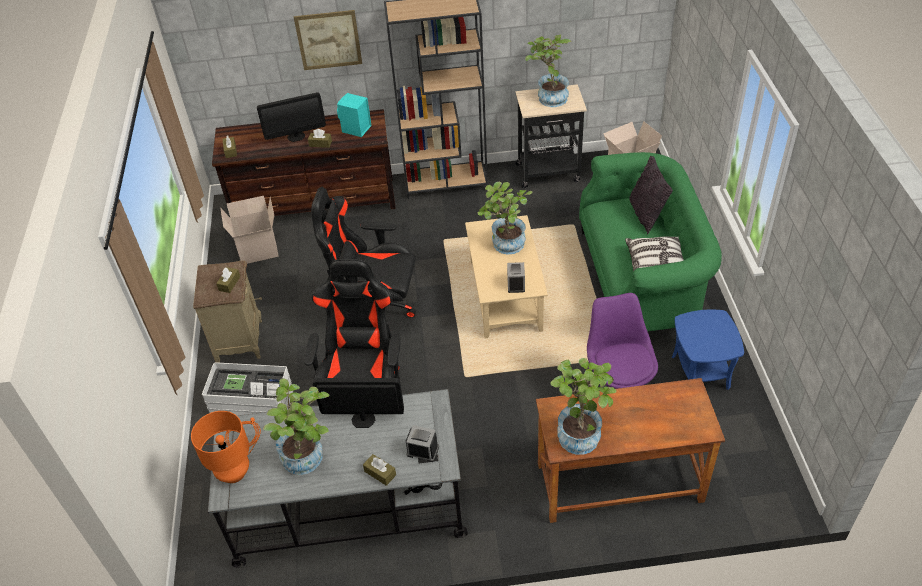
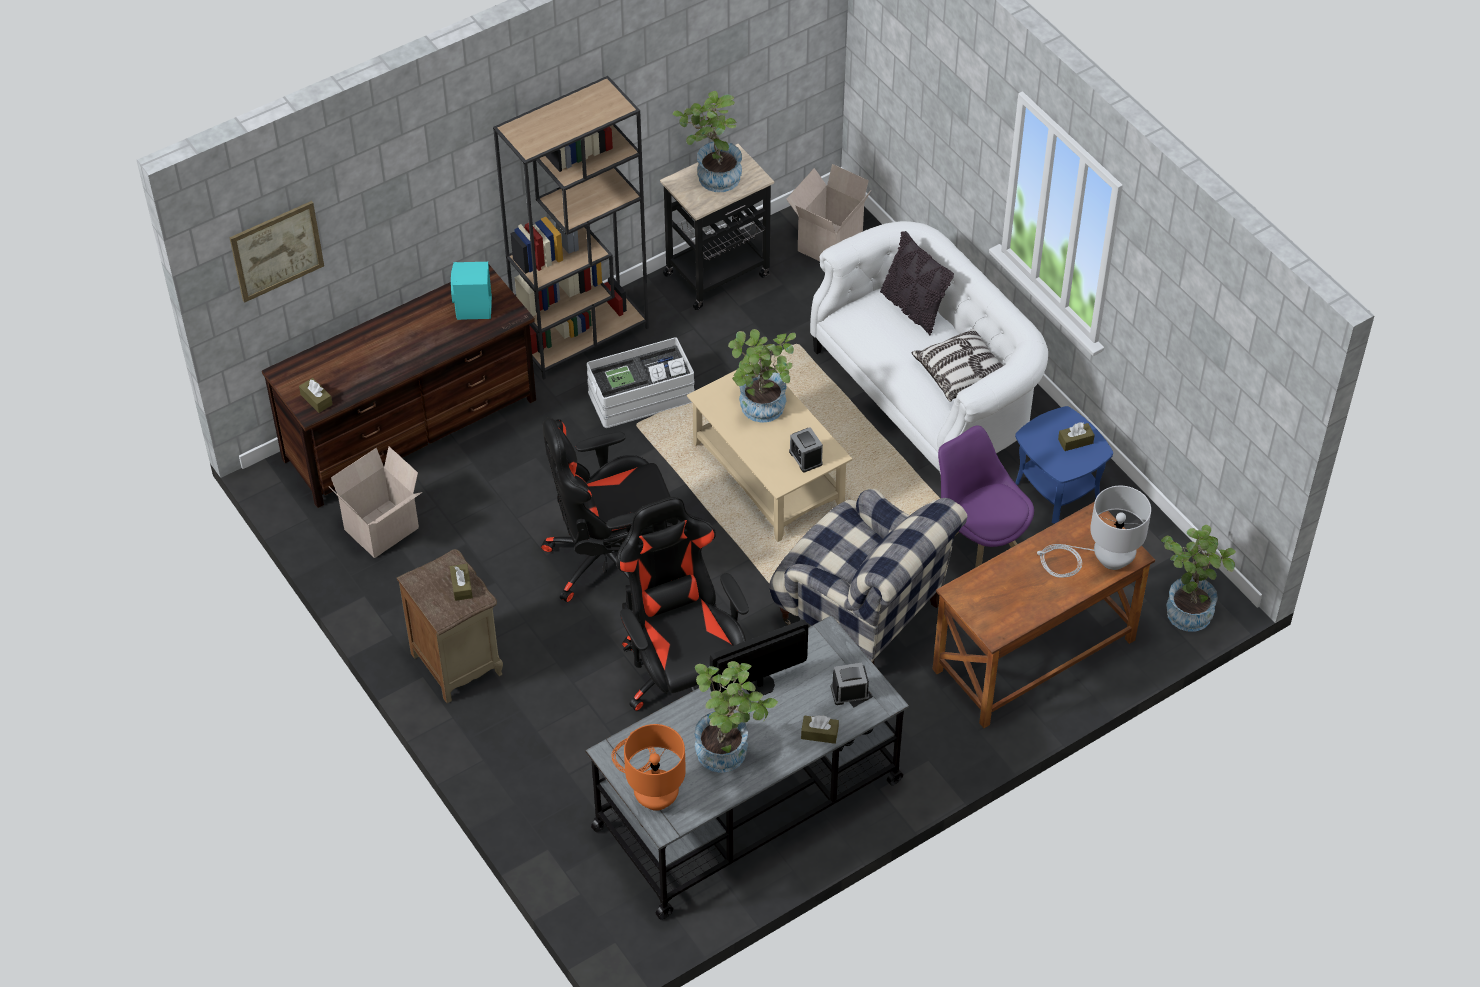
camera: 30 degrees left, 5 degrees up
white storage box [202,362,293,415] -> white storage box moved to [587,337,695,428]
monitor [257,92,326,142] -> none
picture [294,10,362,70] -> picture moved to [230,201,324,303]
brown tissue box [308,129,332,148] -> brown tissue box moved to [1058,422,1095,451]
potted plant [550,358,617,455] -> potted plant moved to [1161,525,1236,632]
green sofa [579,152,722,331] -> white sofa [810,221,1048,474]
none -> armchair [769,489,968,664]
none -> grey table lamp [1037,486,1151,578]

